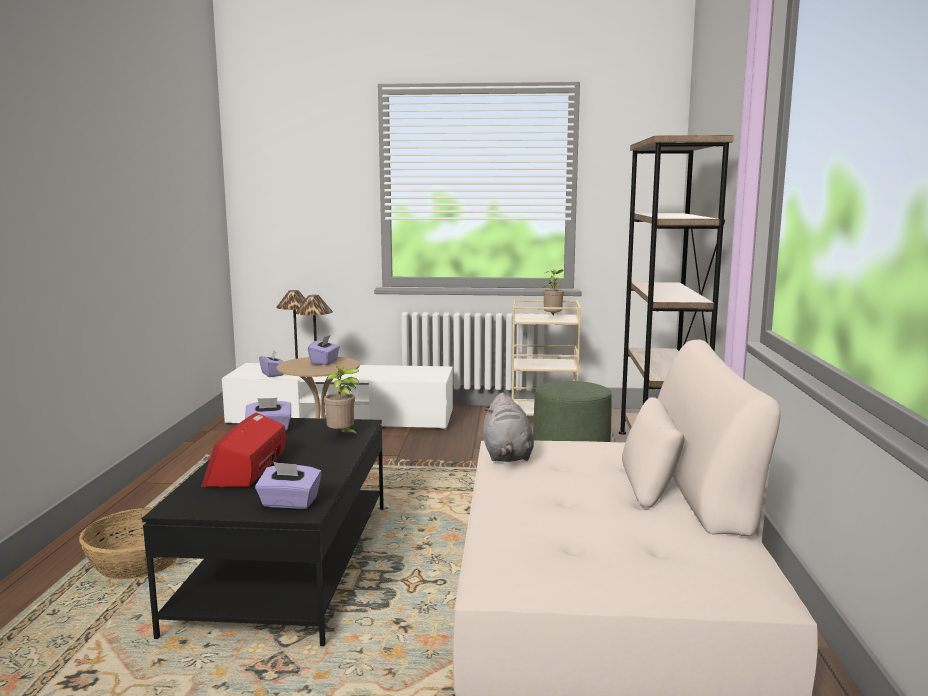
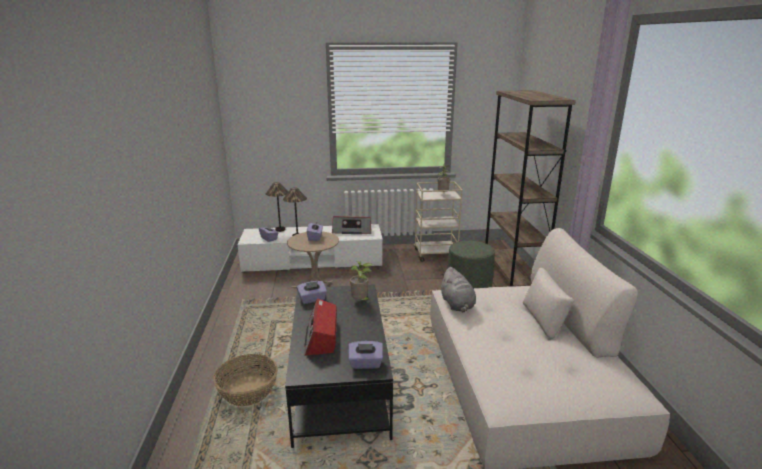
camera: 10 degrees left, 10 degrees up
none -> radio [332,216,371,234]

